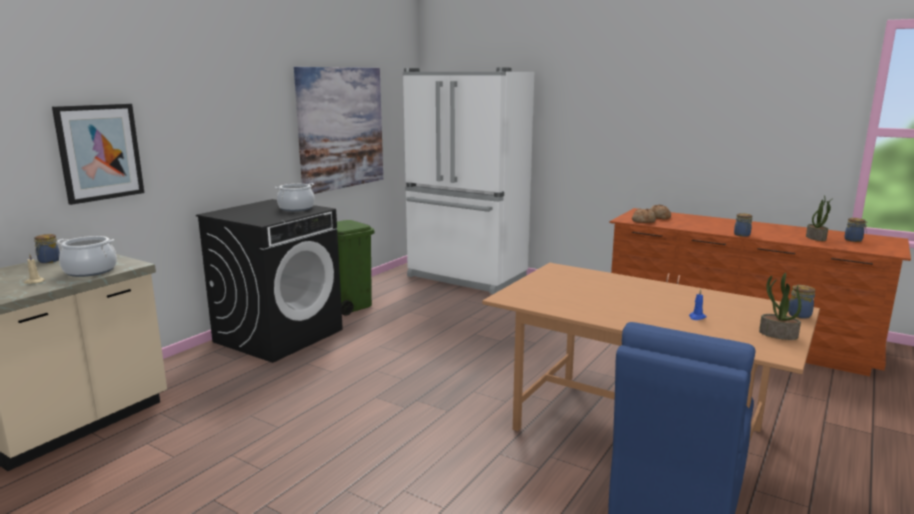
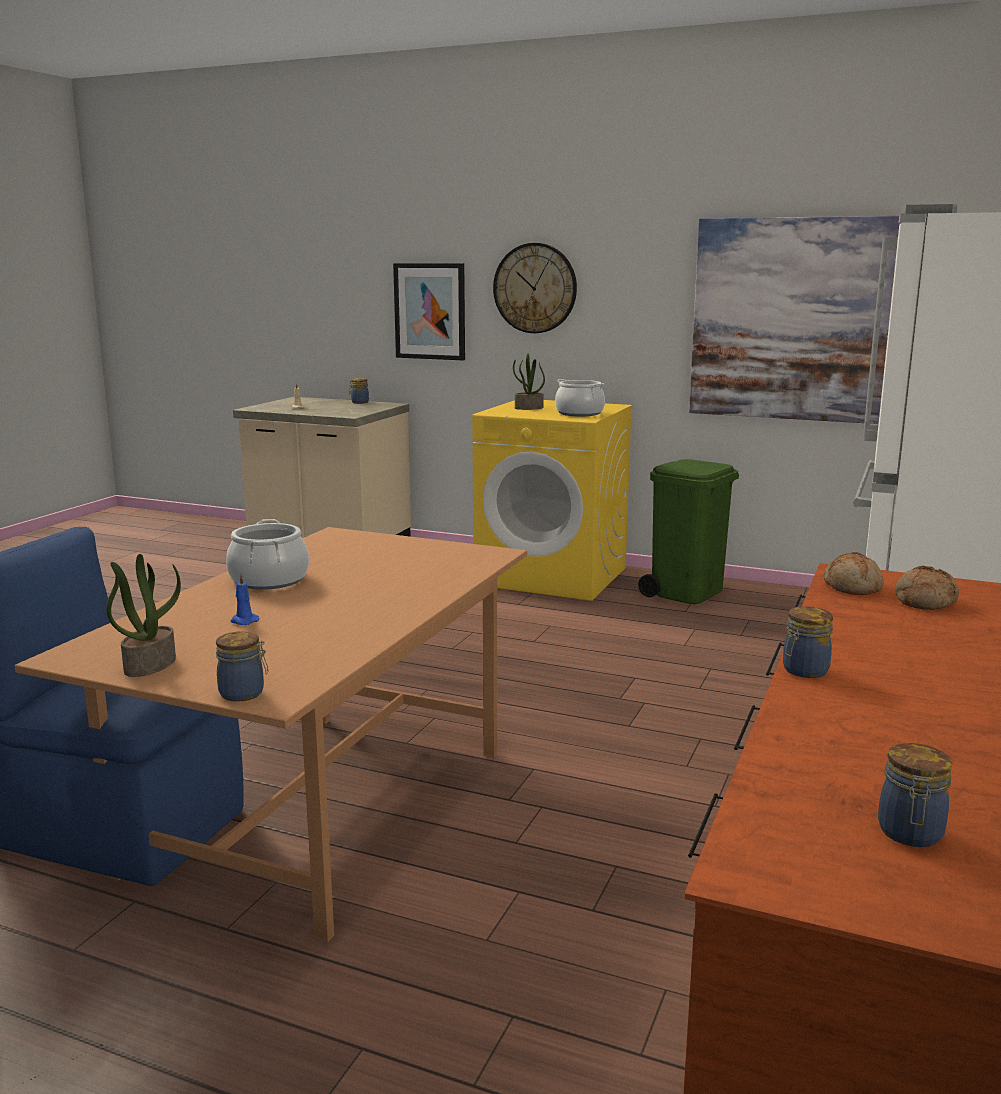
camera: 80 degrees right, 0 degrees up
cooking pot [56,236,117,277] -> cooking pot moved to [226,519,309,590]
black washing machine [196,199,343,363] -> yellow washing machine [472,400,633,601]
potted plant [806,195,833,241] -> potted plant moved to [513,353,545,410]
none -> wall clock [493,243,577,333]

